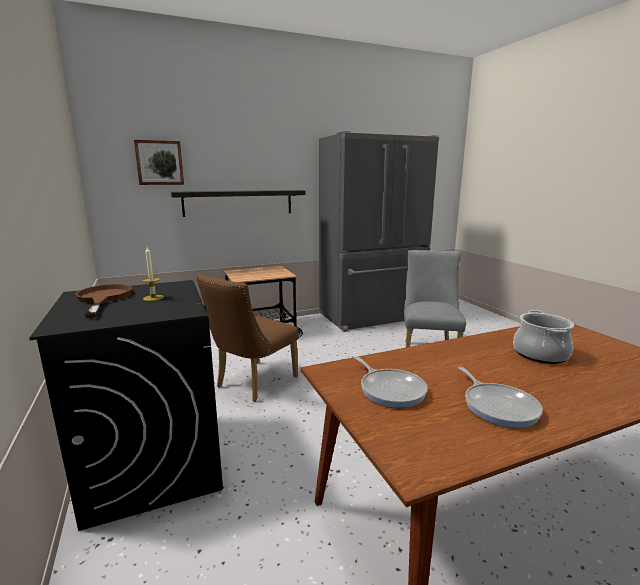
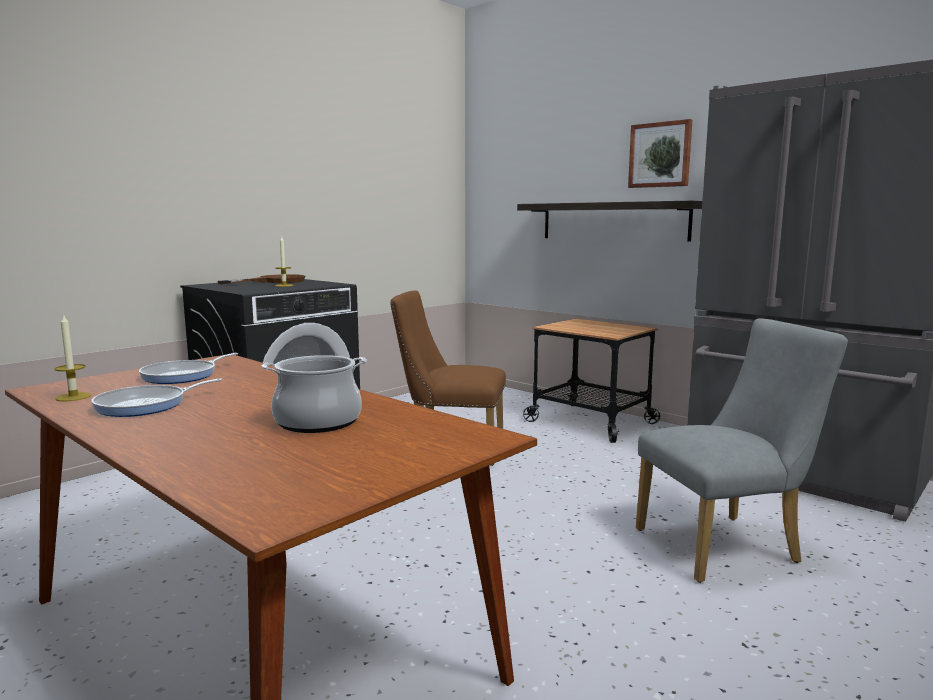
camera: 65 degrees right, 5 degrees down
picture [134,140,184,185] -> picture moved to [628,119,692,188]
none -> candle [54,313,92,401]

